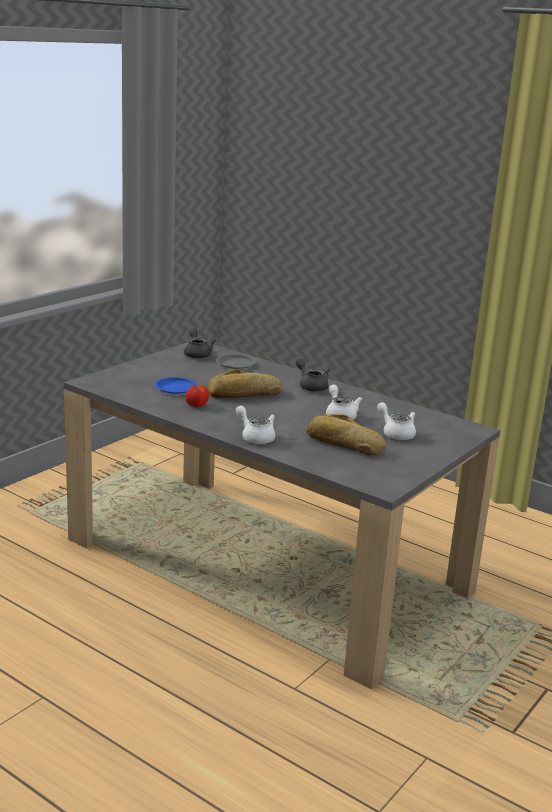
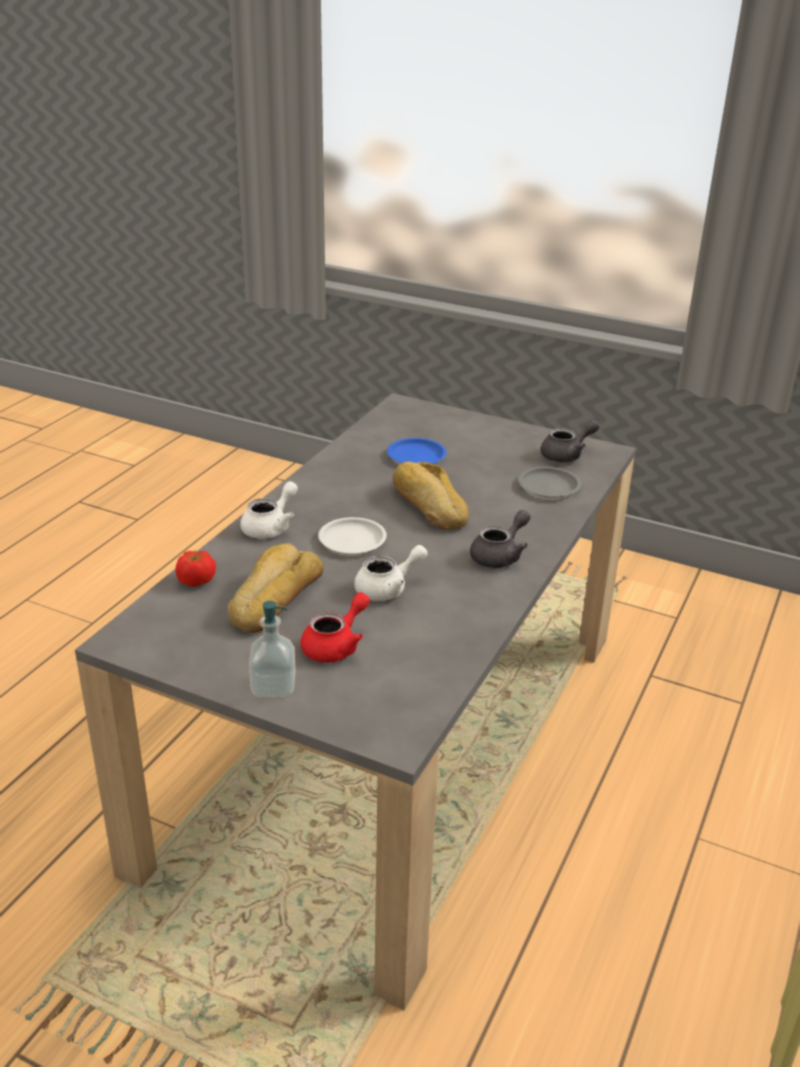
camera: 80 degrees right, 10 degrees up
tomato [186,385,209,407] -> tomato moved to [175,550,216,587]
white teapot [377,402,416,440] -> red teapot [300,592,370,663]
none -> soap dispenser [249,601,296,697]
none -> white plate [318,517,387,554]

